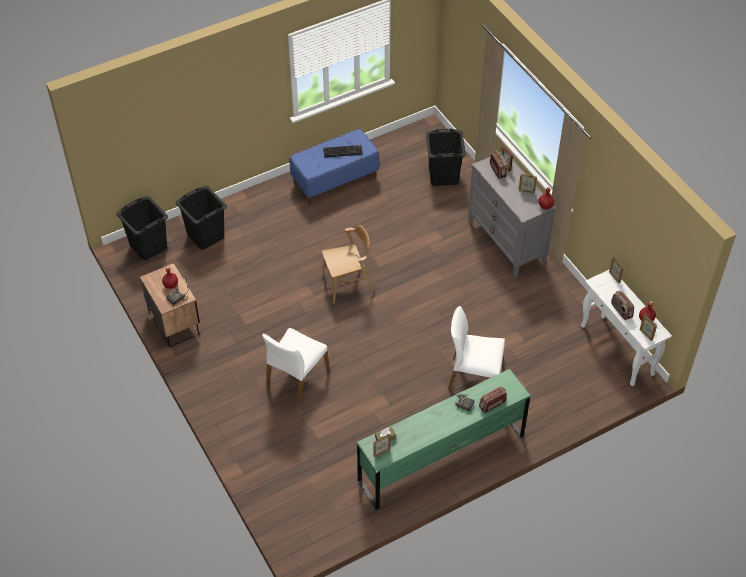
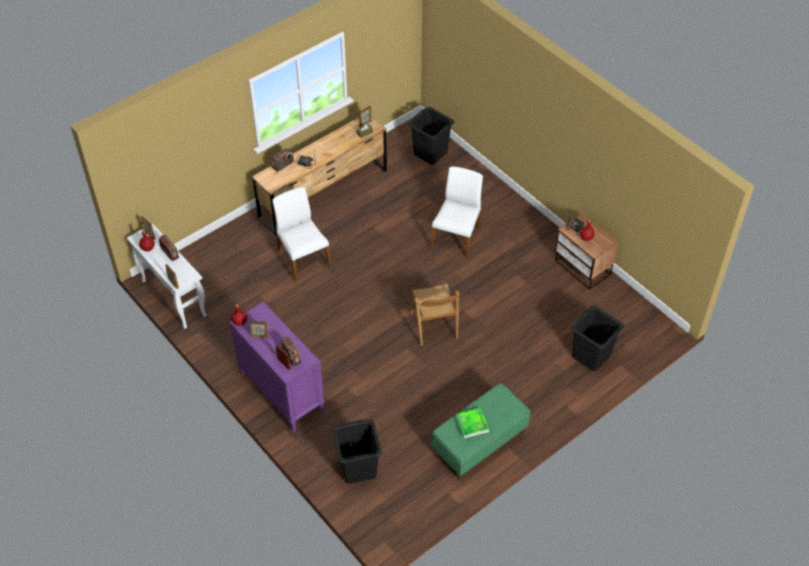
camera: 170 degrees right, 0 degrees up
black laundry basket [116,196,168,260] -> black laundry basket moved to [408,107,455,165]
blue bench [289,129,379,204] -> green bench [431,383,530,480]
brown chair [322,225,374,303] -> brown chair turned 75 degrees counterclockwise [411,284,460,346]
keyboard [323,145,363,158] -> tray [456,408,489,438]
green dresser [357,369,531,510] -> brown dresser [252,116,387,235]
white chair [448,306,505,390] -> white chair turned 120 degrees counterclockwise [272,187,331,281]
grey dresser [468,157,556,278] -> purple dresser [229,301,325,433]

